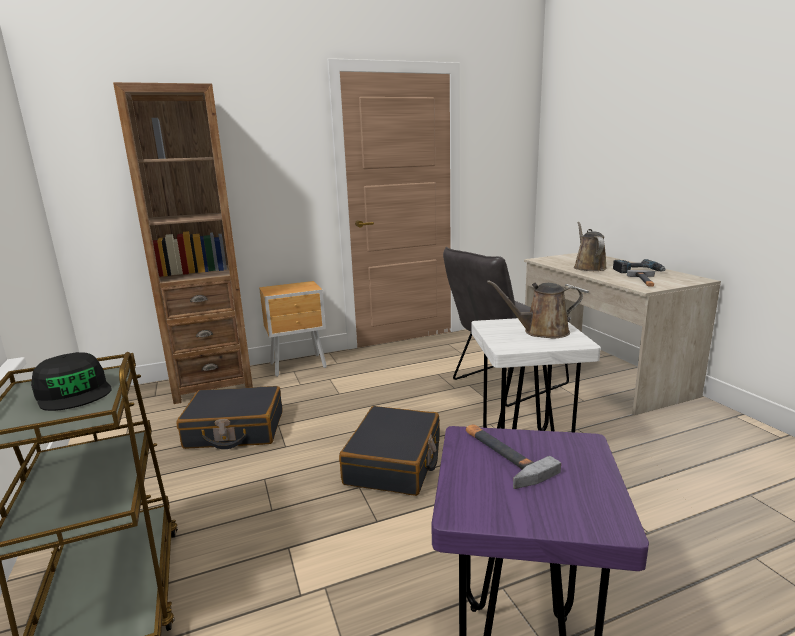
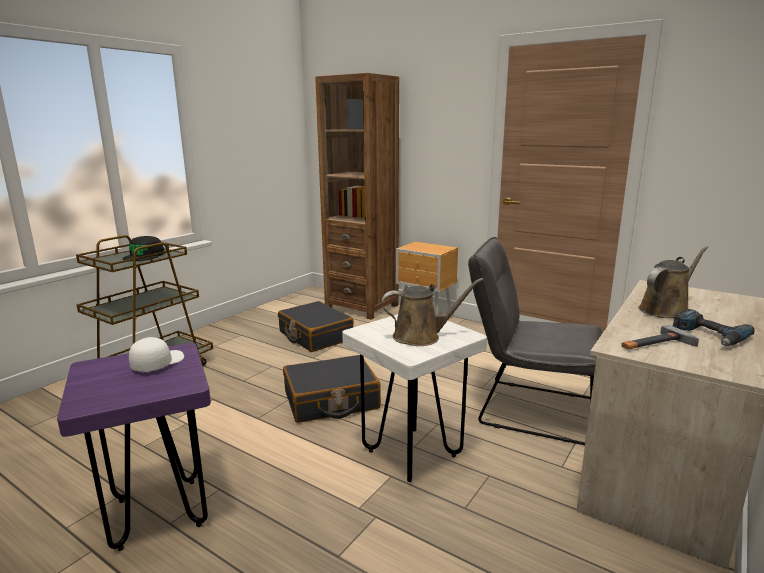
camera: 55 degrees right, 0 degrees up
hammer [466,424,561,489] -> white cap [129,337,184,372]
brown watering can [487,280,583,338] -> brown watering can turned 120 degrees clockwise [381,278,483,346]

